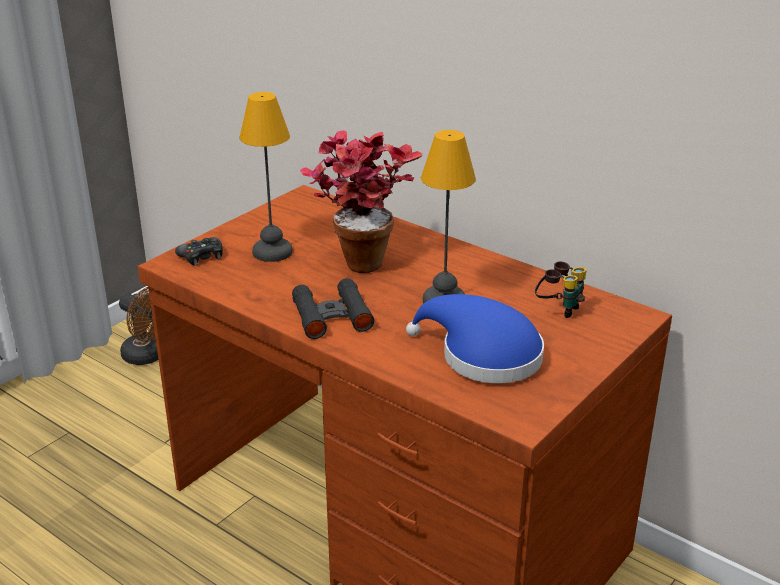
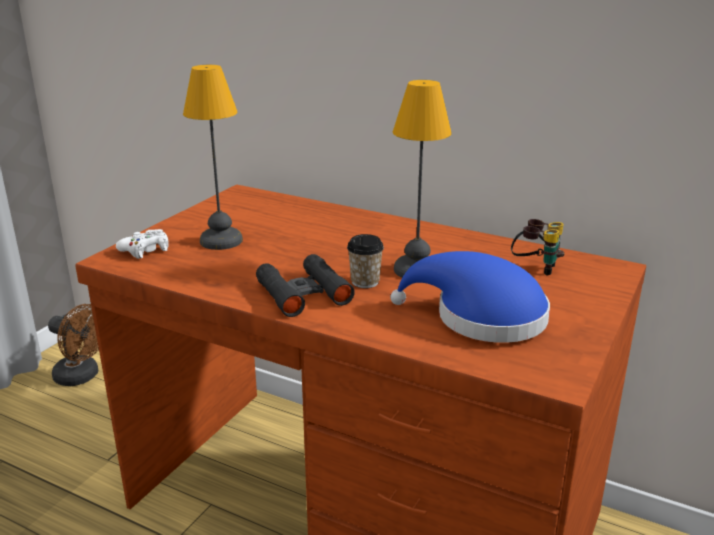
camera: 10 degrees left, 5 degrees down
black game controller [175,237,223,266] -> white game controller [116,229,169,259]
potted plant [300,130,423,273] -> none
none -> cup [347,234,384,288]

